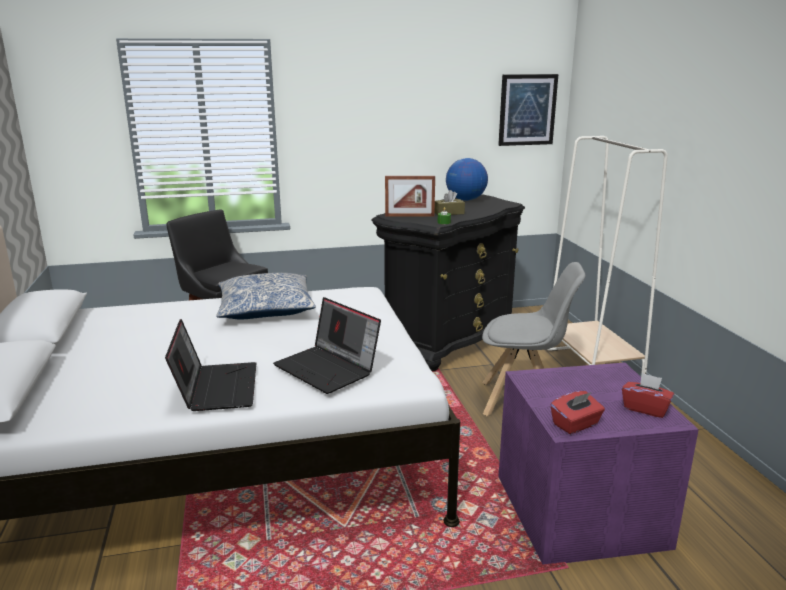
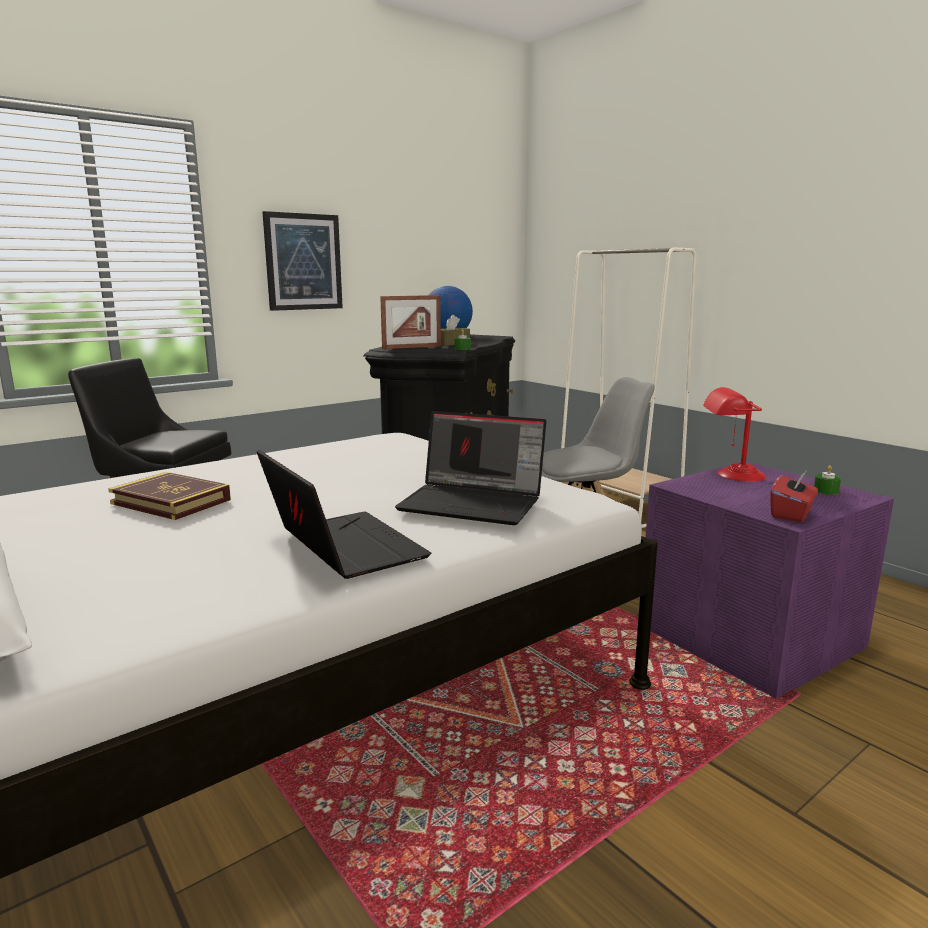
camera: 25 degrees left, 5 degrees down
pillow [216,273,316,319] -> none
picture [498,74,558,146] -> picture moved to [263,211,343,311]
red tissue box [622,373,674,418] -> green candle [814,465,841,495]
none -> book [108,472,231,520]
none -> red table lamp [703,387,766,482]

